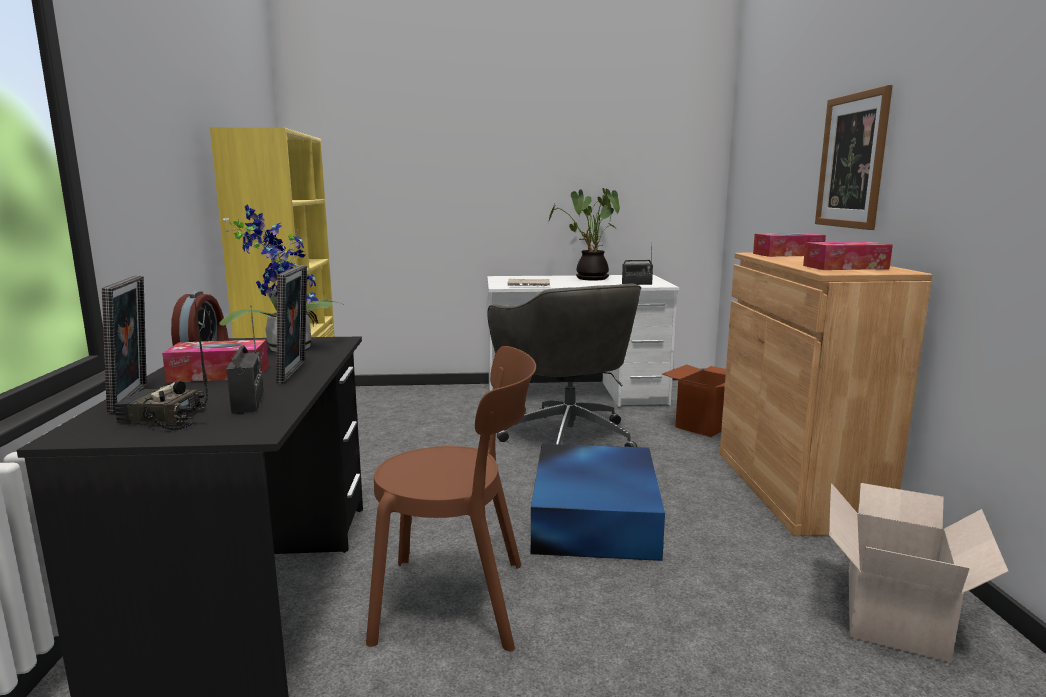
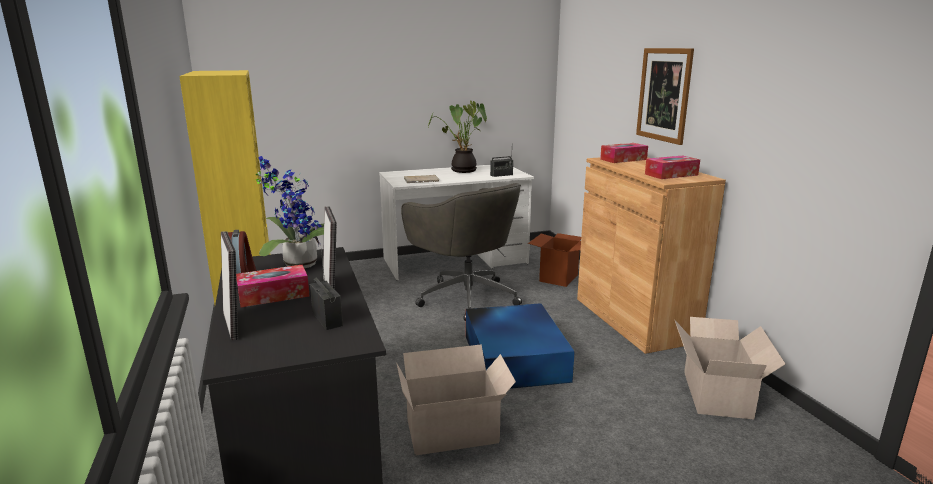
camera: 15 degrees left, 5 degrees up
radio [114,302,208,431] -> none
brown chair [366,346,536,651] -> cardboard box [397,344,516,455]

